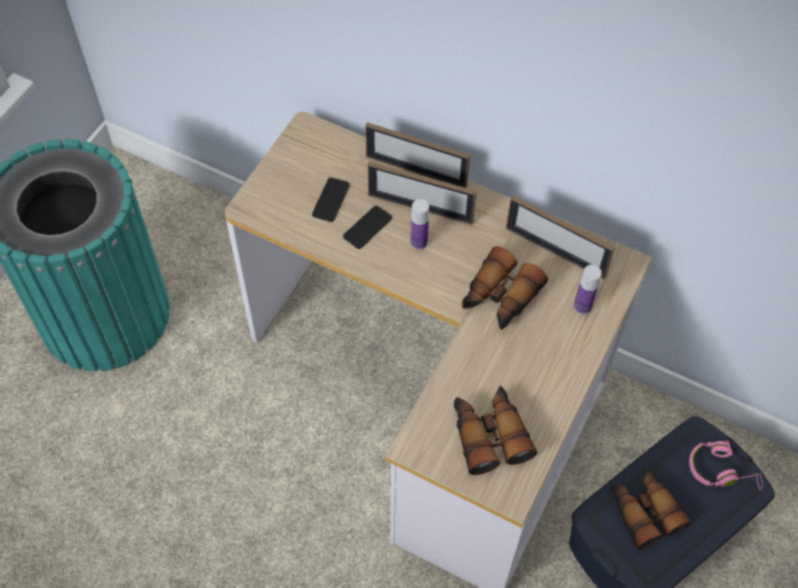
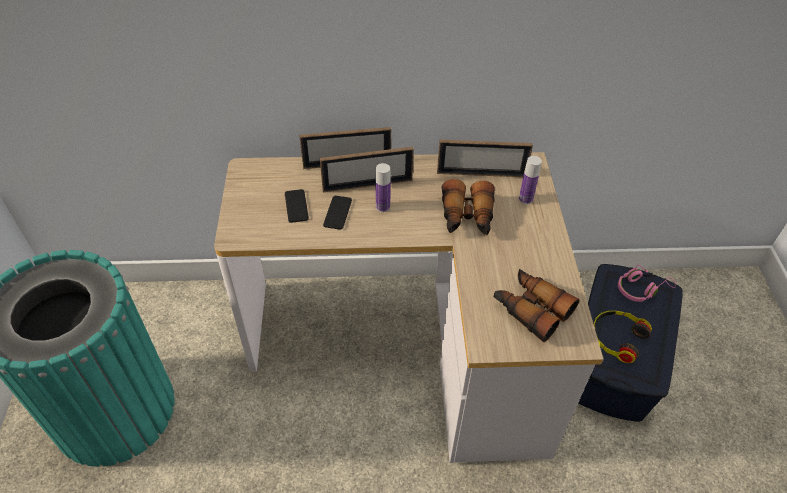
camera: 30 degrees left, 10 degrees down
binoculars [611,467,692,550] -> headphones [594,311,652,363]

